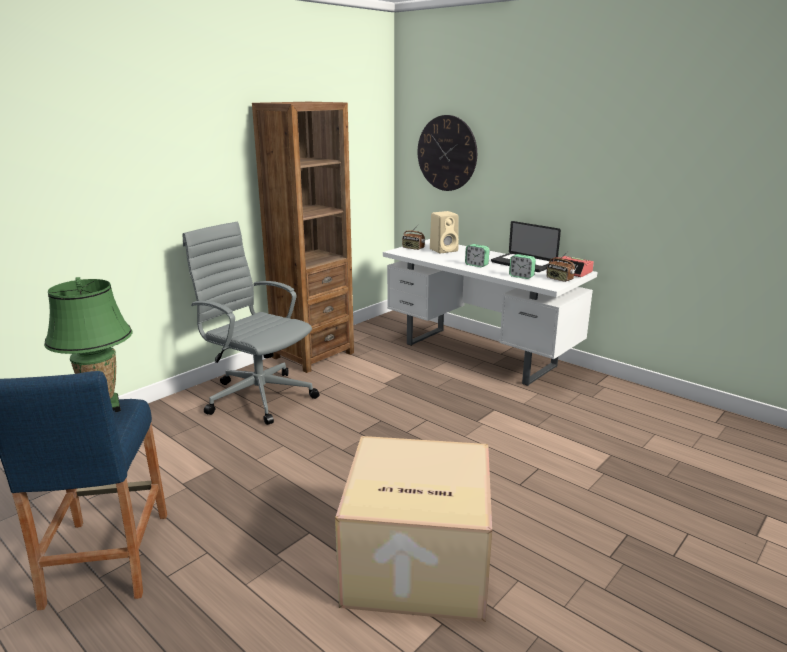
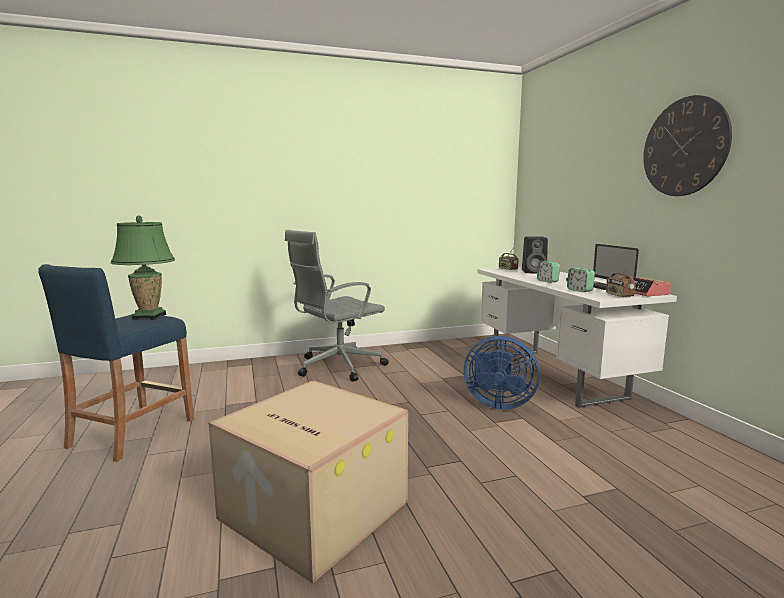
camera: 30 degrees right, 10 degrees down
grey office chair [182,222,319,425] -> grey office chair turned 105 degrees counterclockwise [285,230,389,382]
brown bookcase [252,102,354,373] -> none
wall clock [418,115,477,191] -> wall clock moved to [643,95,732,196]
beige speaker [430,211,459,253] -> black speaker [522,236,548,273]
none -> blue fan [464,336,540,410]

